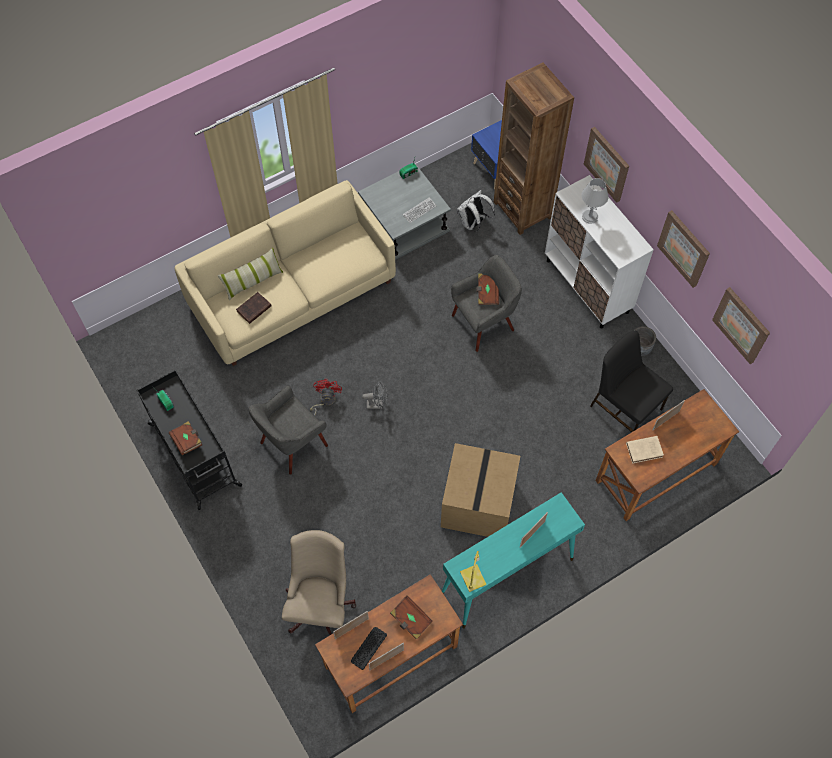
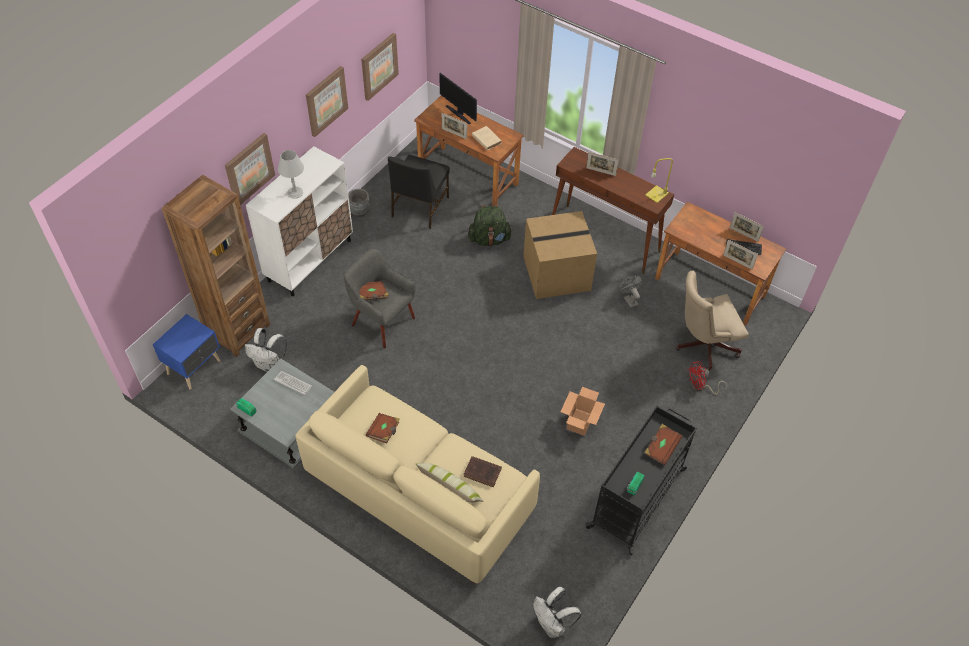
camera: 115 degrees left, 10 degrees down
grey armchair [249,385,328,474] -> cardboard box [561,387,605,436]
red fan [310,379,342,416] -> red fan moved to [687,361,727,395]
grey fan [362,381,388,409] -> grey fan moved to [619,276,643,308]
brown book [390,595,433,639] -> brown book moved to [366,413,400,443]
turquoise console table [442,492,585,629] -> brown console table [552,147,674,274]
none -> monitor [439,73,477,124]
none -> green backpack [468,204,512,246]
none -> white backpack [533,587,581,638]

